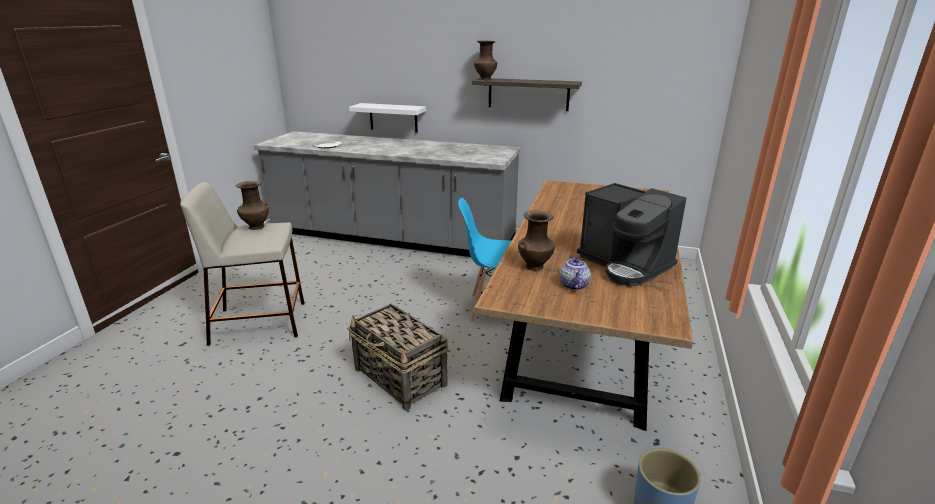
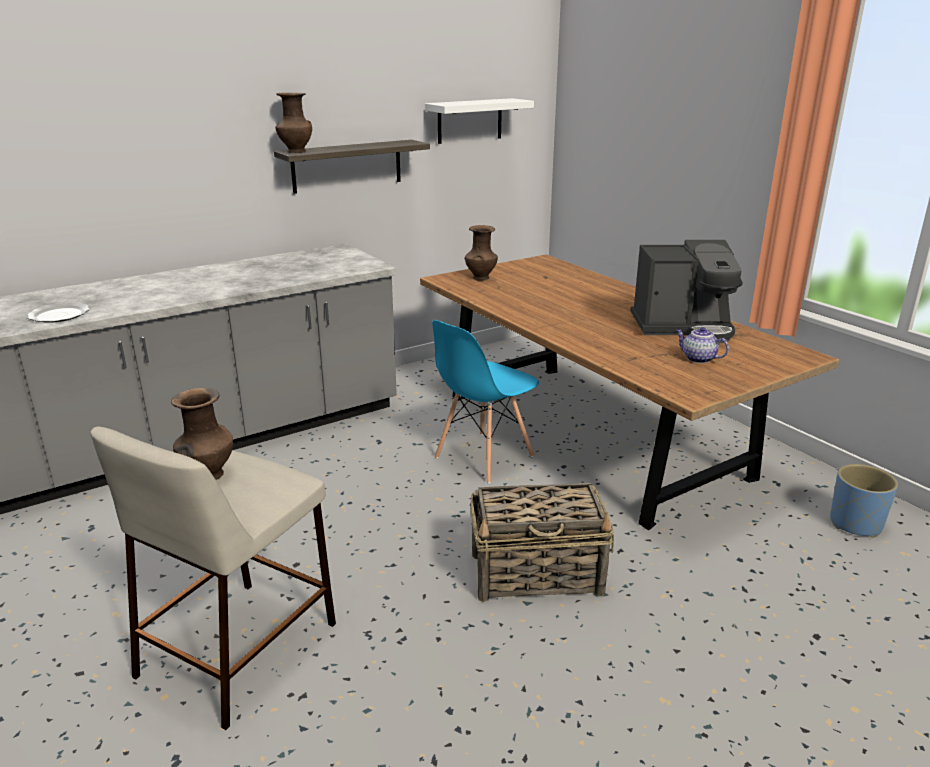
camera: 50 degrees left, 0 degrees up
white shelf [349,103,426,133] -> white shelf moved to [425,98,534,144]
brown vase [518,210,555,271] -> brown vase moved to [465,225,498,281]

